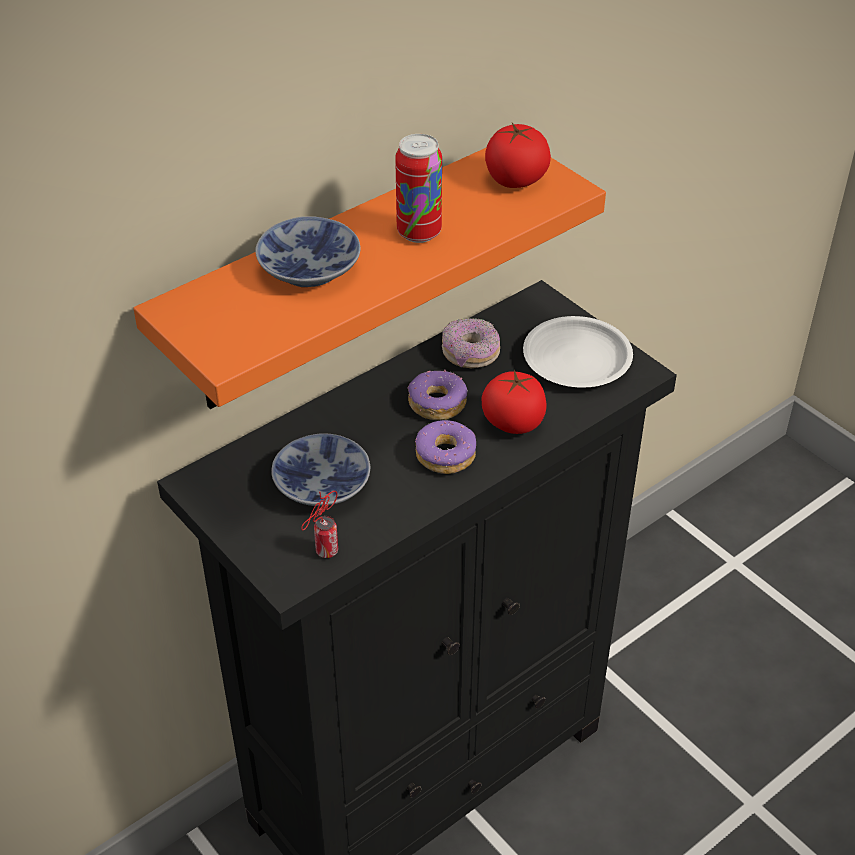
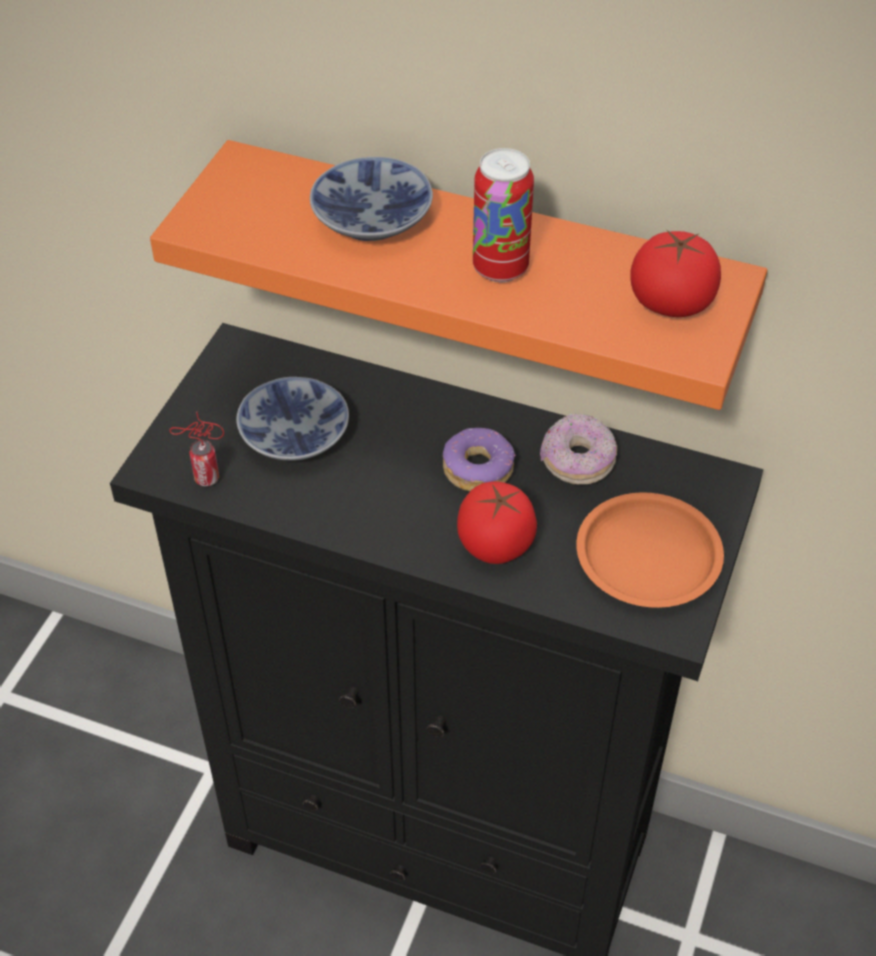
camera: 60 degrees right, 5 degrees up
donut [415,420,476,474] -> none
white plate [523,316,633,388] -> orange plate [576,492,724,608]

